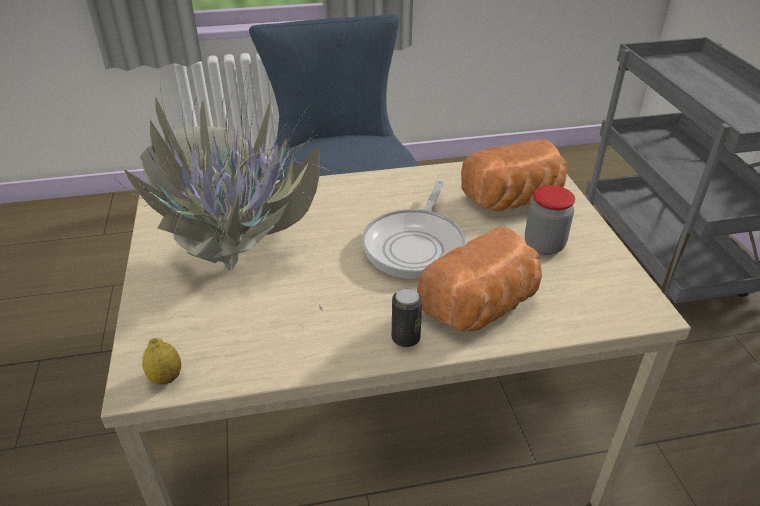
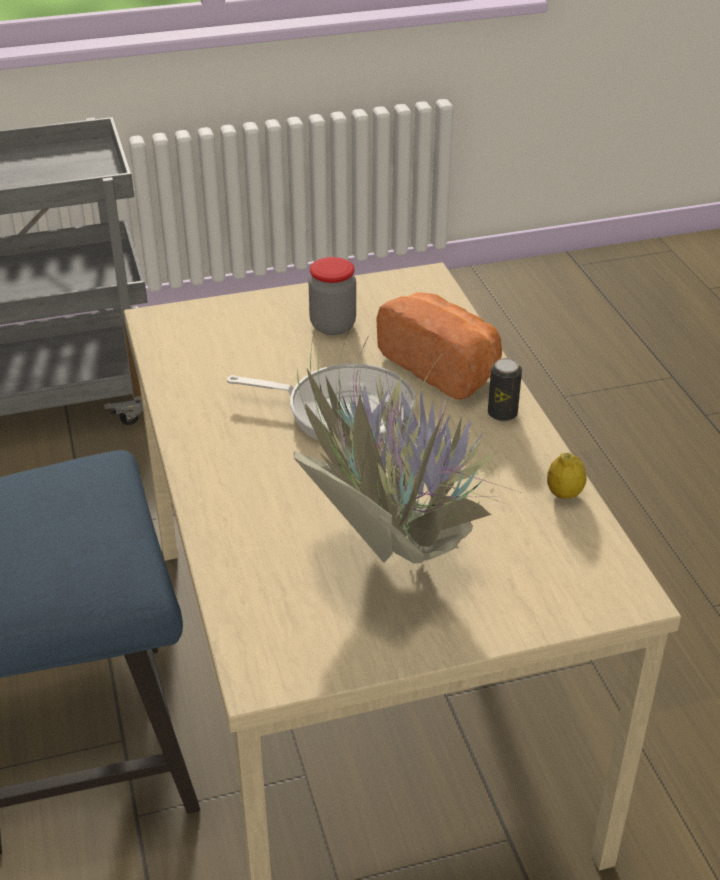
camera: 95 degrees left, 0 degrees up
lemon [142,338,181,385] -> lemon moved to [547,453,586,499]
bread [461,139,567,212] -> none

